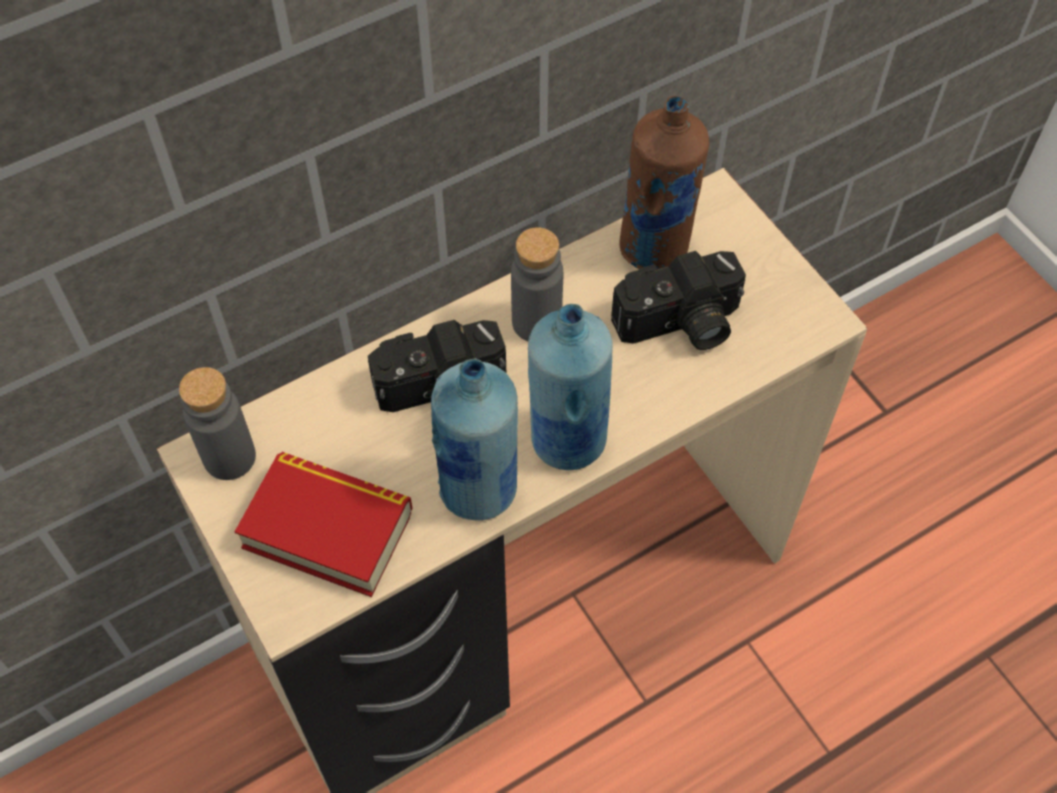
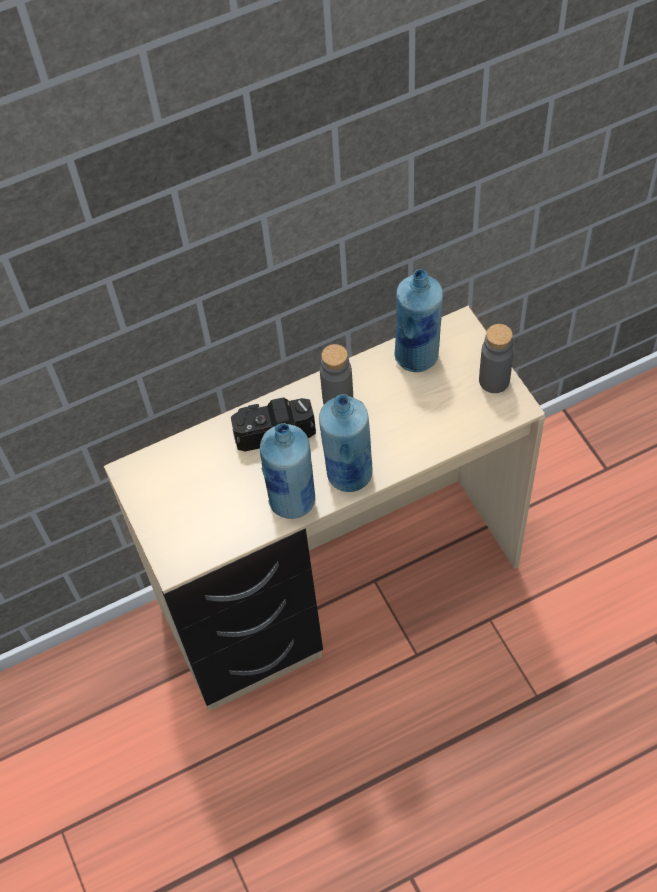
camera: 10 degrees right, 0 degrees up
grey bottle [179,367,256,480] -> grey bottle moved to [479,324,514,393]
book [235,452,412,597] -> none
camera [611,251,746,350] -> none
brown bottle [619,96,709,270] -> blue bottle [395,269,443,372]

